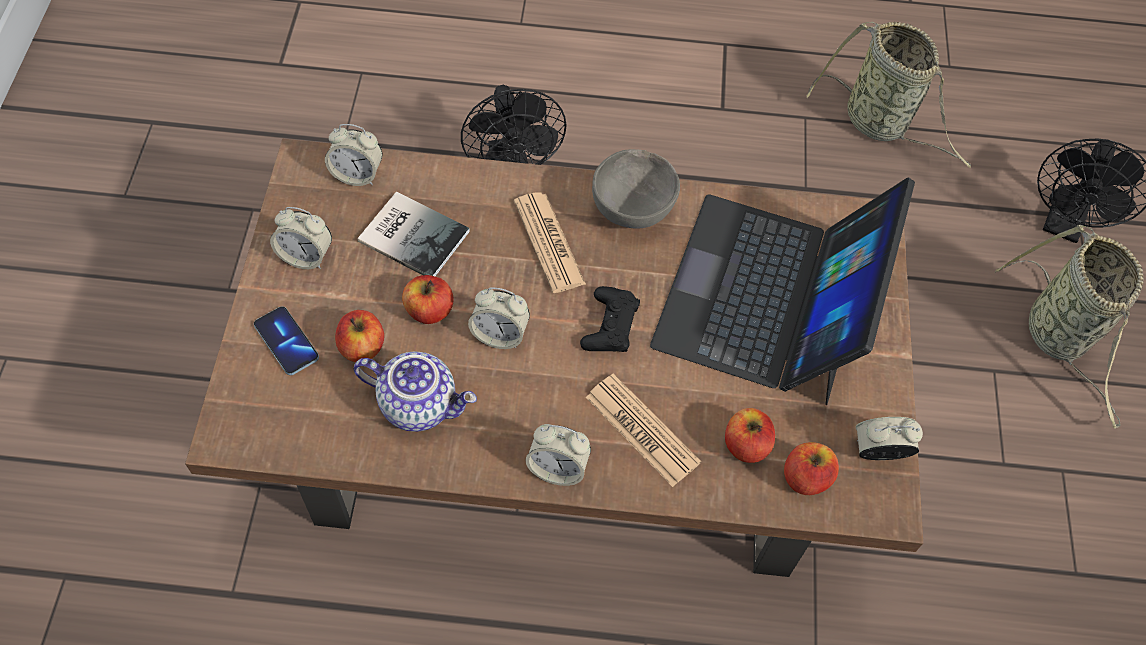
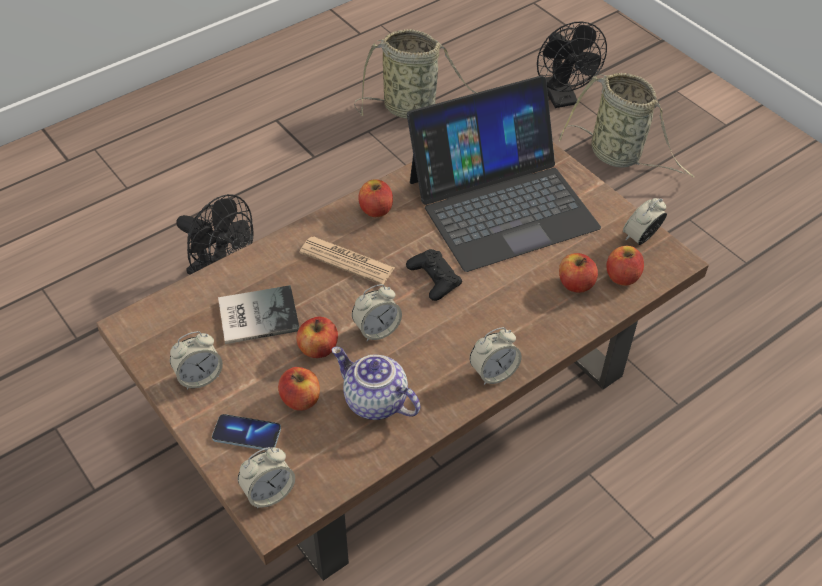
camera: 40 degrees left, 10 degrees down
alarm clock [325,124,382,186] -> alarm clock moved to [238,447,295,509]
teapot [354,351,477,432] -> teapot turned 120 degrees counterclockwise [332,347,421,420]
newspaper [585,373,701,487] -> none
grey bowl [592,149,680,228] -> apple [359,179,393,217]
laptop [650,177,915,405] -> laptop turned 90 degrees counterclockwise [407,76,601,272]

